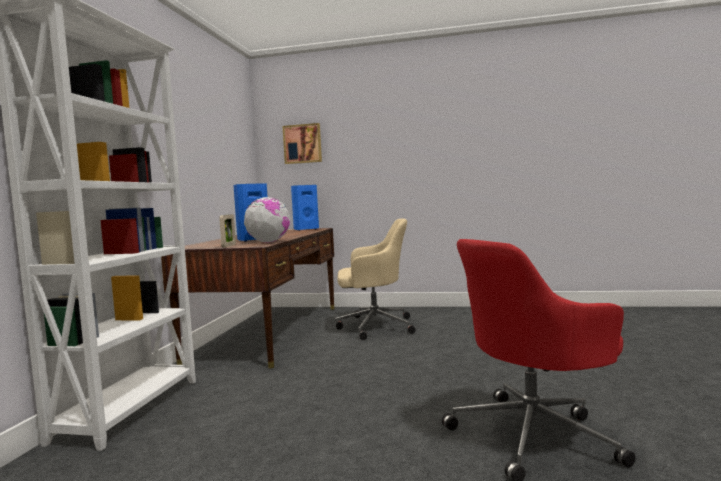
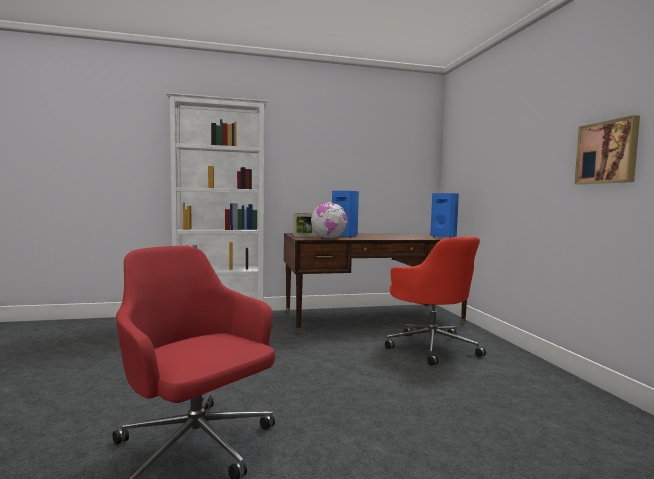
camera: 65 degrees right, 0 degrees up
picture [283,123,322,164] -> picture moved to [574,115,640,184]
beige office chair [335,219,415,340] -> red office chair [385,237,486,366]

